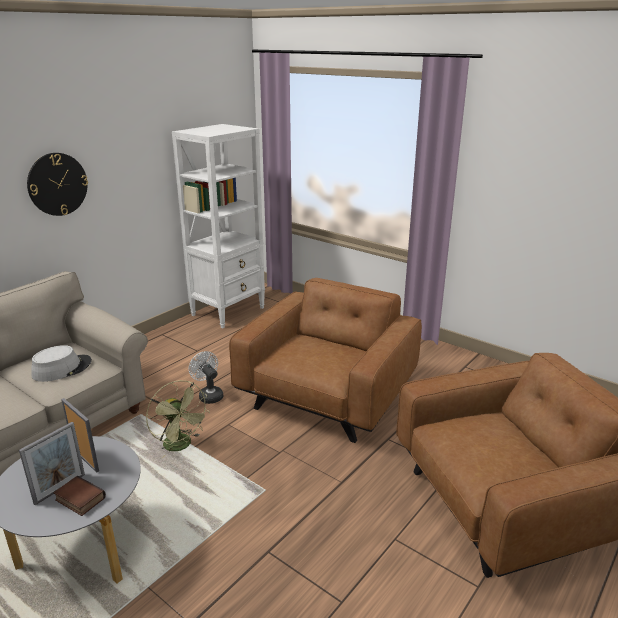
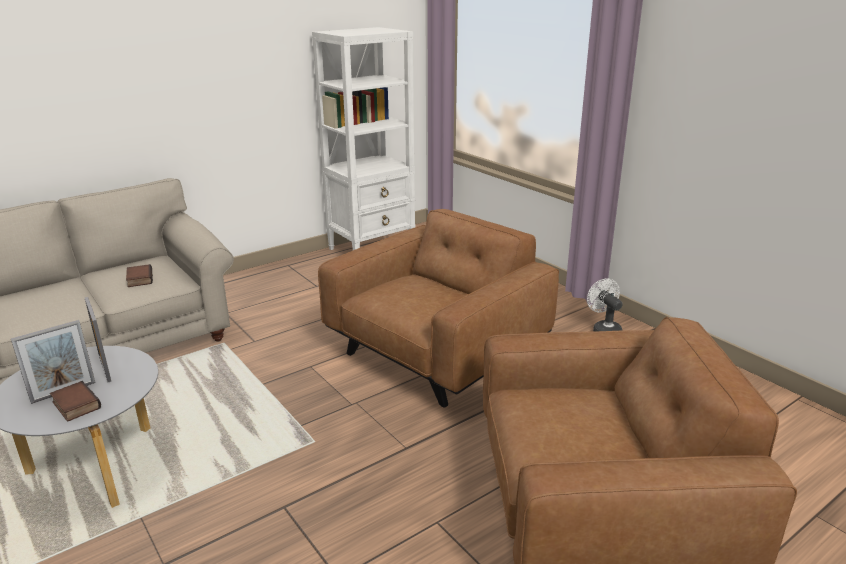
camera: 15 degrees right, 0 degrees up
wall clock [27,153,88,216] -> none
grey hat [31,345,92,382] -> book [126,264,153,287]
green fan [146,380,210,459] -> none
white fan [189,351,223,404] -> white fan moved to [587,278,623,332]

